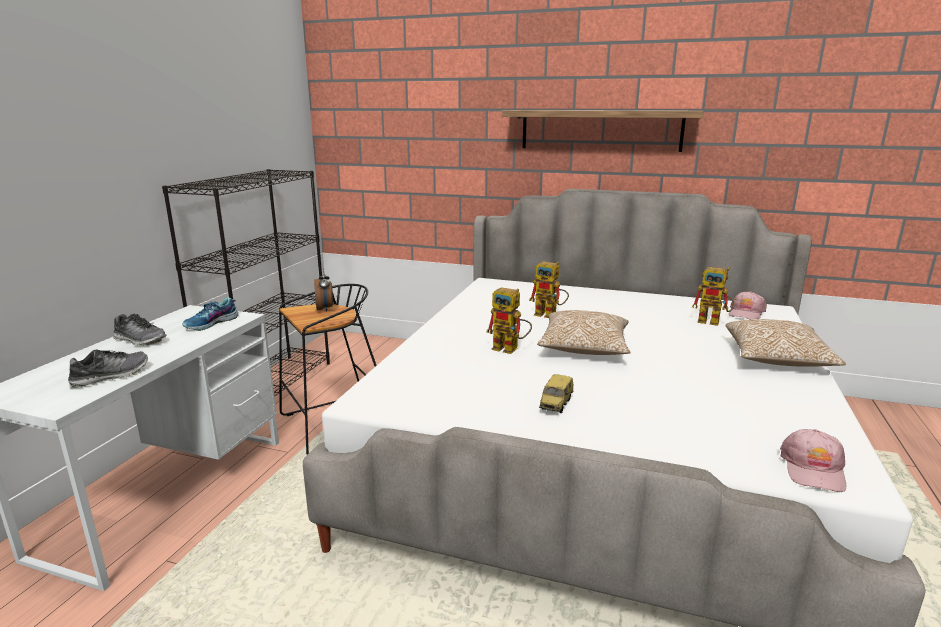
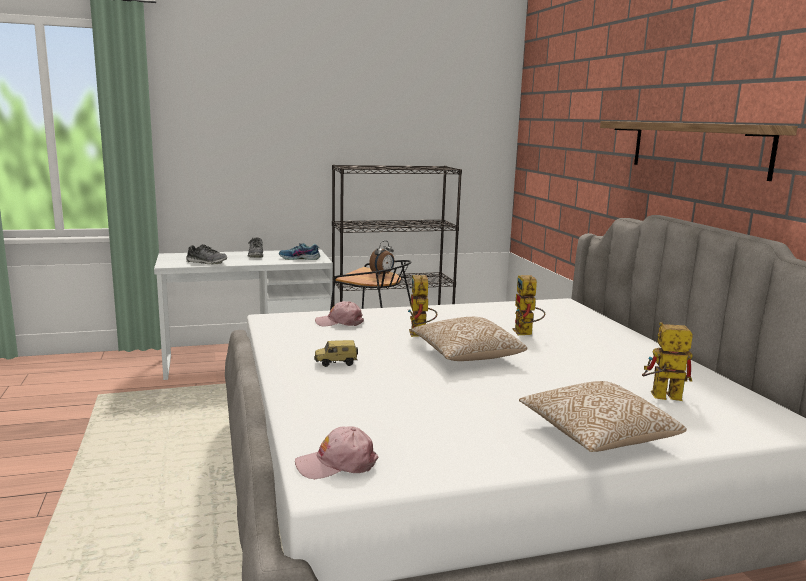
camera: 55 degrees right, 5 degrees down
toy robot [692,267,734,326] -> toy robot turned 105 degrees clockwise [642,322,693,401]
pink cap [729,291,767,319] -> pink cap moved to [315,301,364,326]

